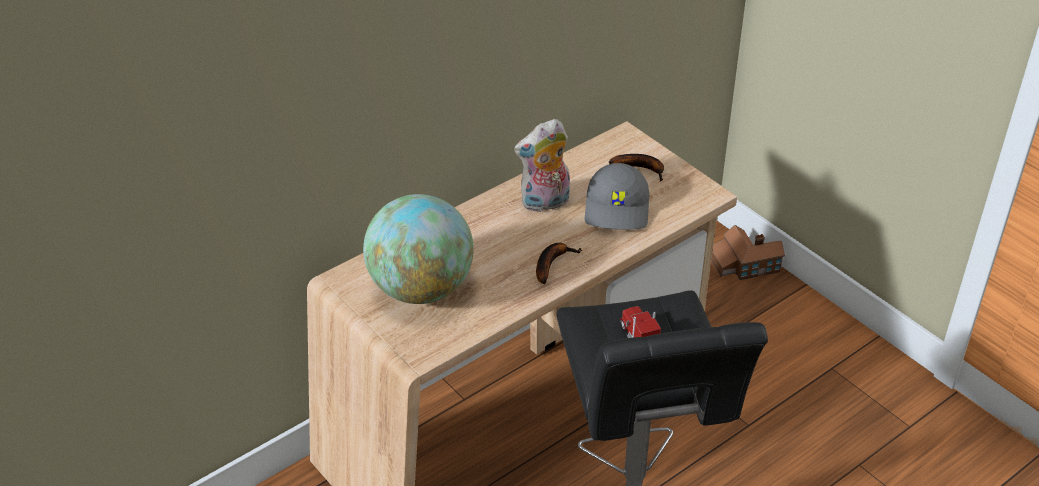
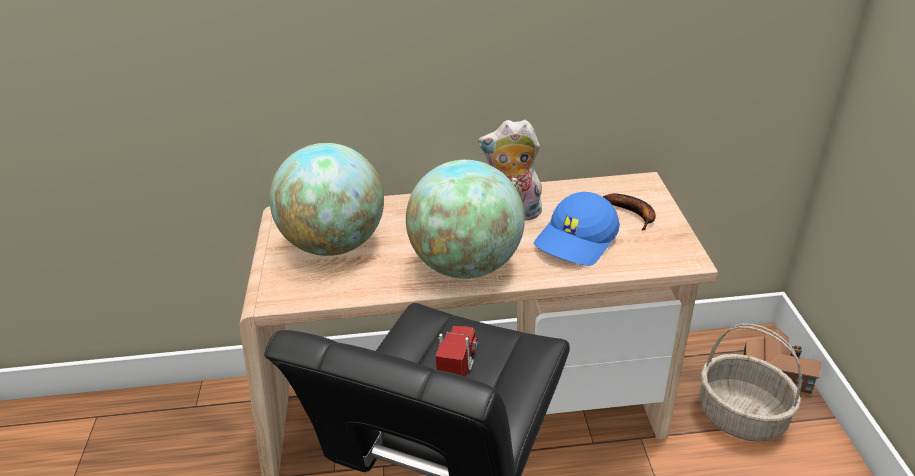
camera: 35 degrees right, 5 degrees down
banana [536,243,582,284] -> globe [406,160,525,279]
grey cap [585,163,649,230] -> blue cap [534,192,620,266]
none -> basket [699,323,802,442]

